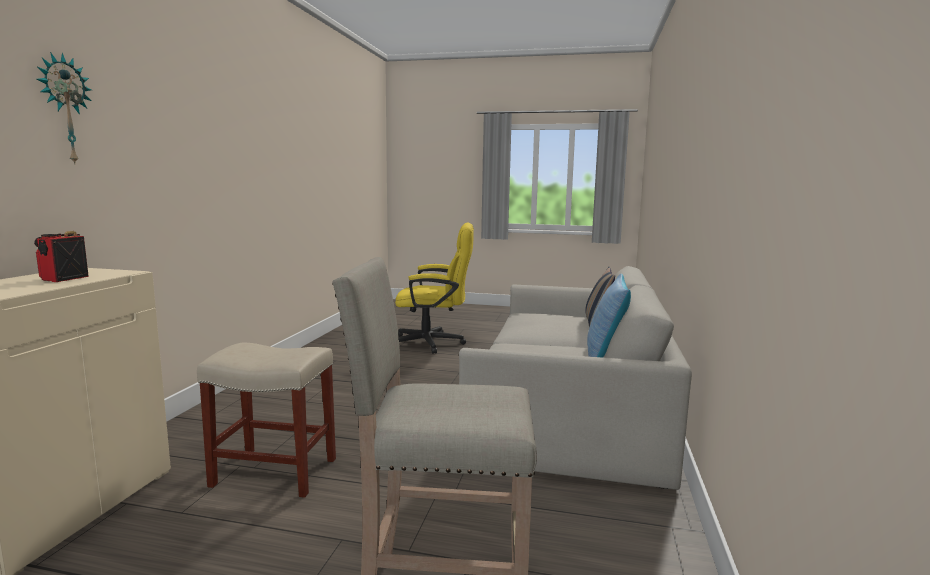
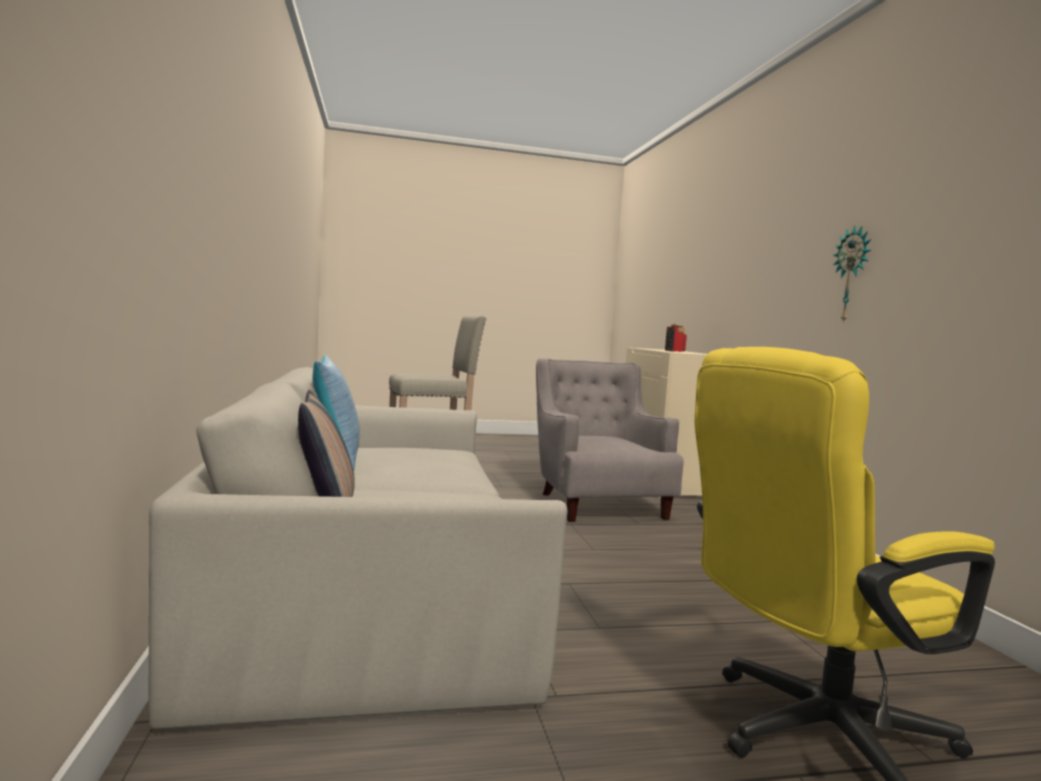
camera: 155 degrees right, 5 degrees down
wall clock [37,52,92,164] -> wall clock moved to [833,225,871,323]
beige stool [197,343,336,498] -> grey armchair [536,358,684,522]

